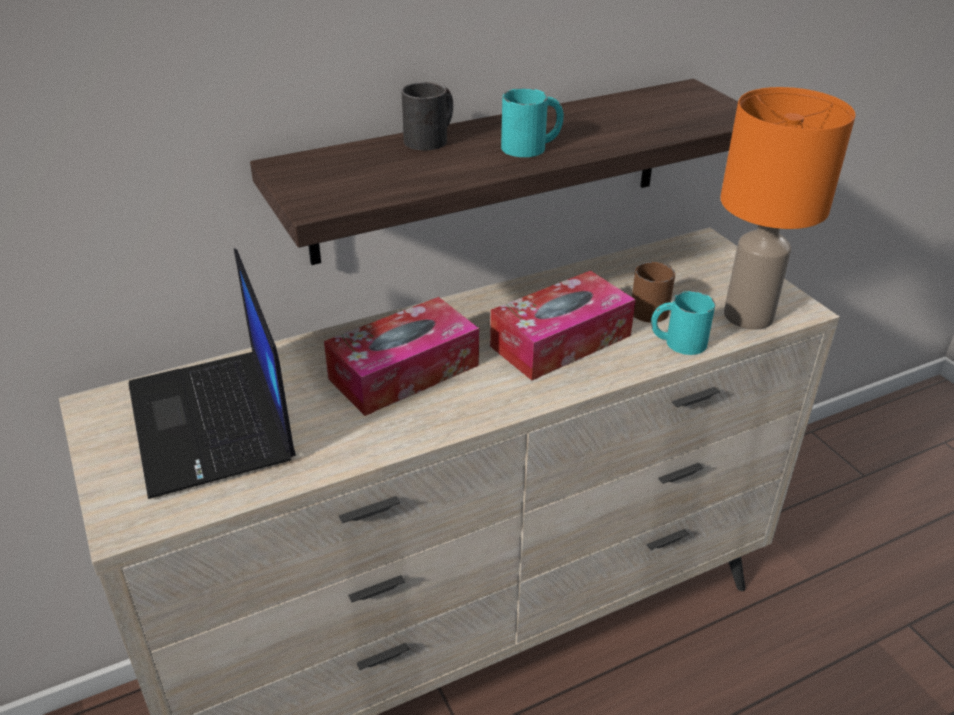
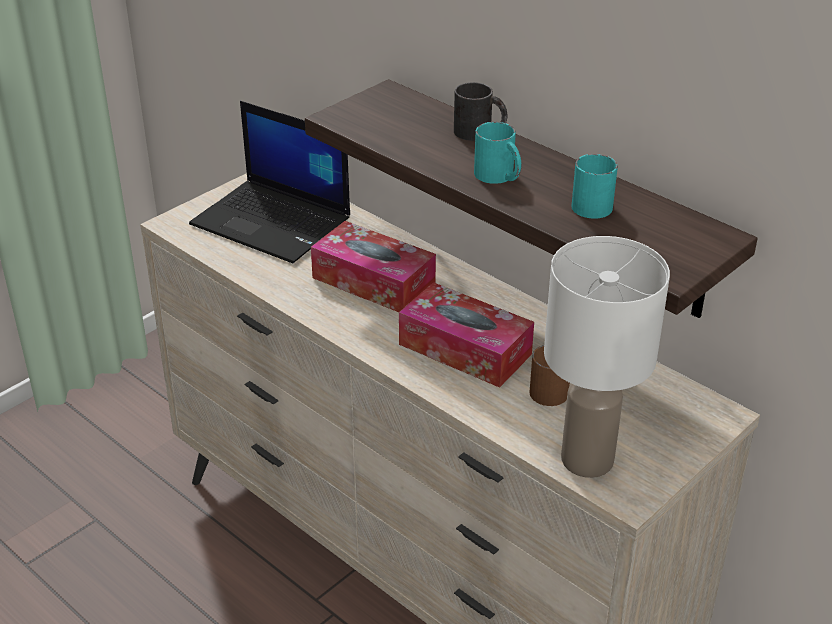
camera: 70 degrees right, 0 degrees up
laptop [129,248,296,499] -> laptop turned 105 degrees counterclockwise [189,101,350,263]
turquoise mug [651,291,715,355] -> turquoise mug moved to [572,154,618,219]
orange table lamp [720,87,856,330] -> white table lamp [544,236,670,478]

